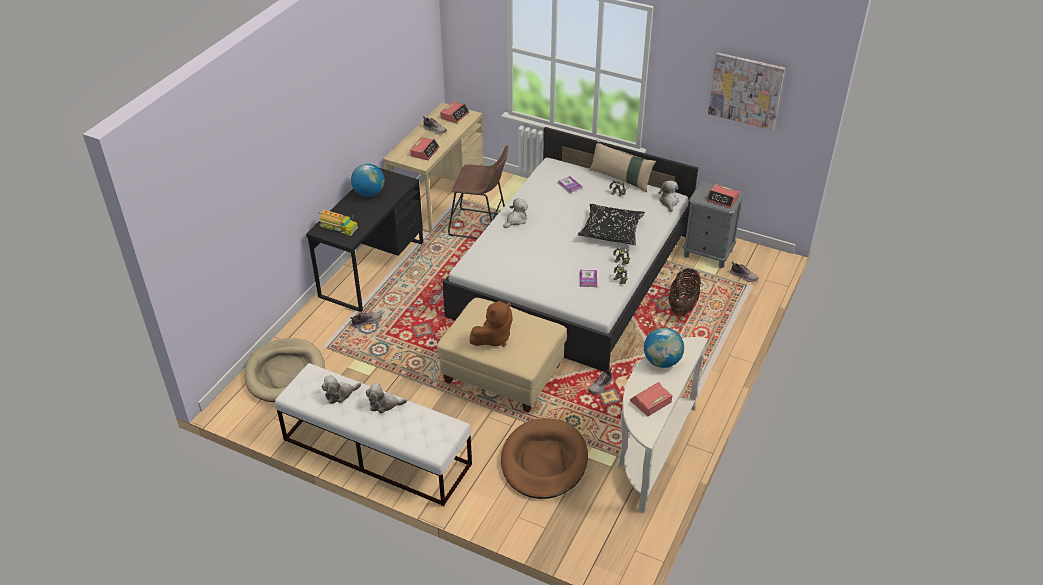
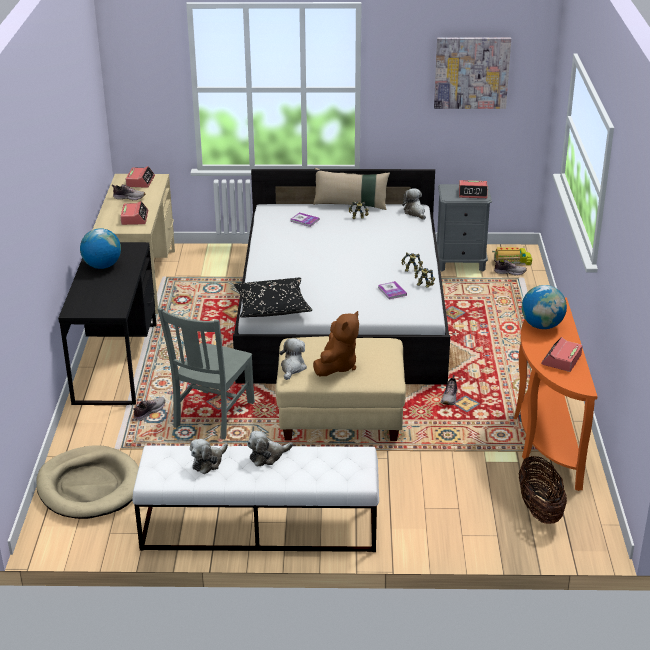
camera: 25 degrees left, 10 degrees down
toy truck [318,210,358,236] -> toy truck moved to [492,247,532,265]
brown stool [448,145,508,239] -> none
brown dog bed [501,418,588,499] -> none
plush toy [503,198,528,228] -> plush toy moved to [279,338,307,380]
black pillow [578,204,645,245] -> black pillow moved to [234,278,312,318]
white console table [617,337,708,513] -> orange console table [514,297,598,491]
basket [669,268,701,316] -> basket moved to [519,455,567,524]
none -> grey chair [157,308,255,439]

